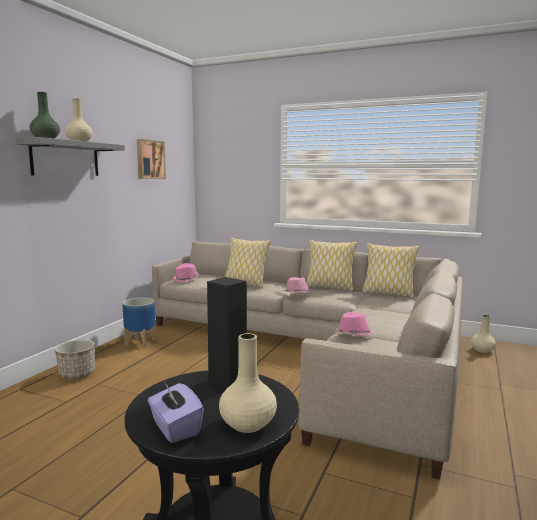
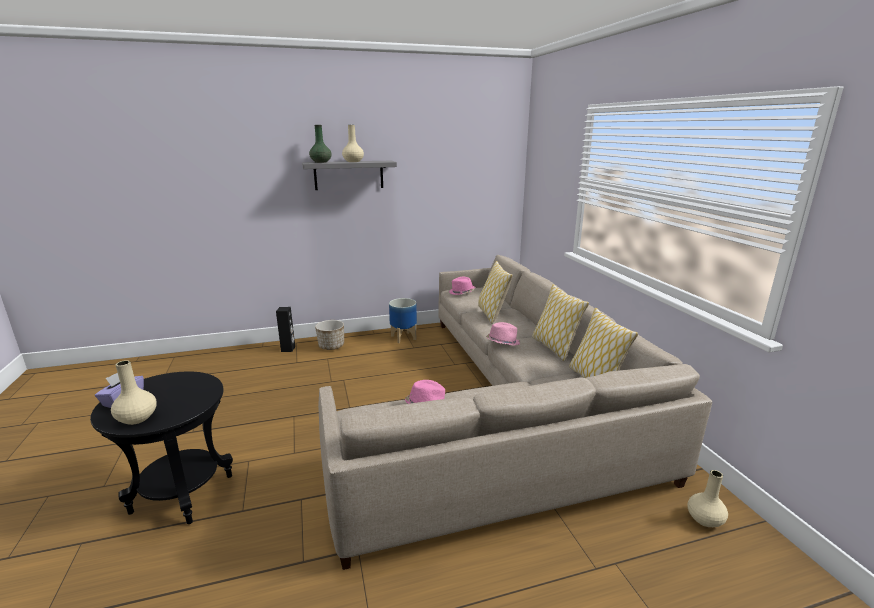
camera: 50 degrees right, 10 degrees up
picture [137,139,166,179] -> none
black speaker [207,277,247,388] -> black speaker moved to [276,307,295,352]

